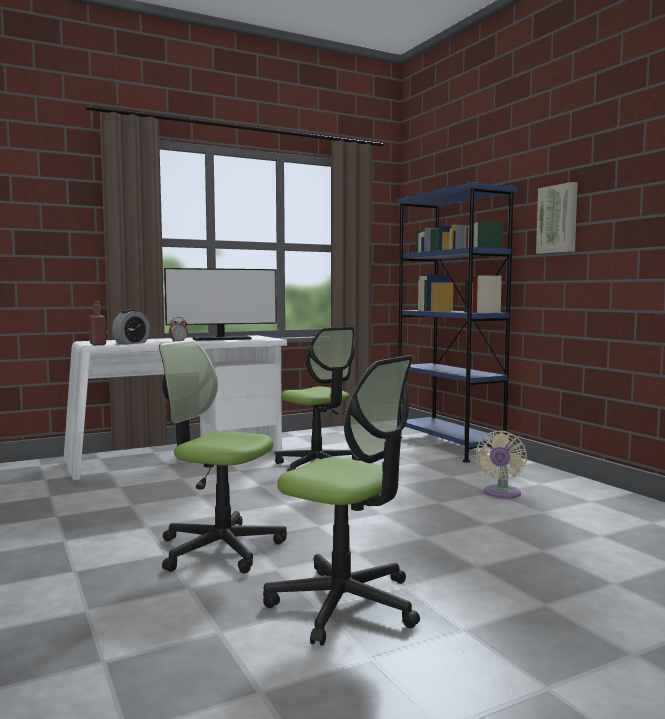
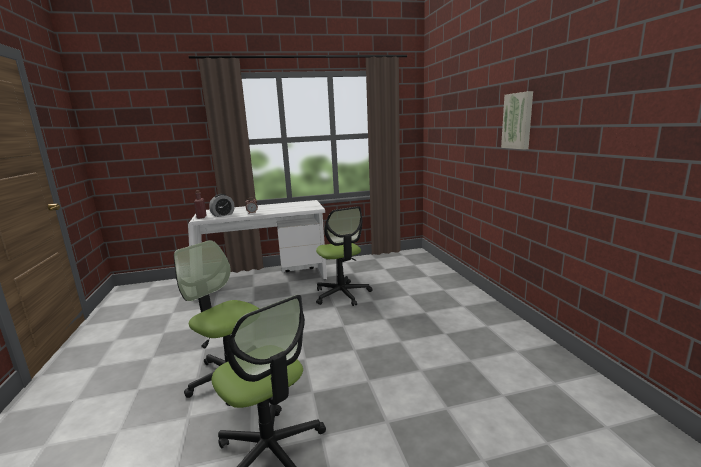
camera: 15 degrees right, 10 degrees up
monitor [164,268,277,341] -> none
blue bookcase [397,182,518,462] -> none
beige fan [476,431,527,499] -> none

